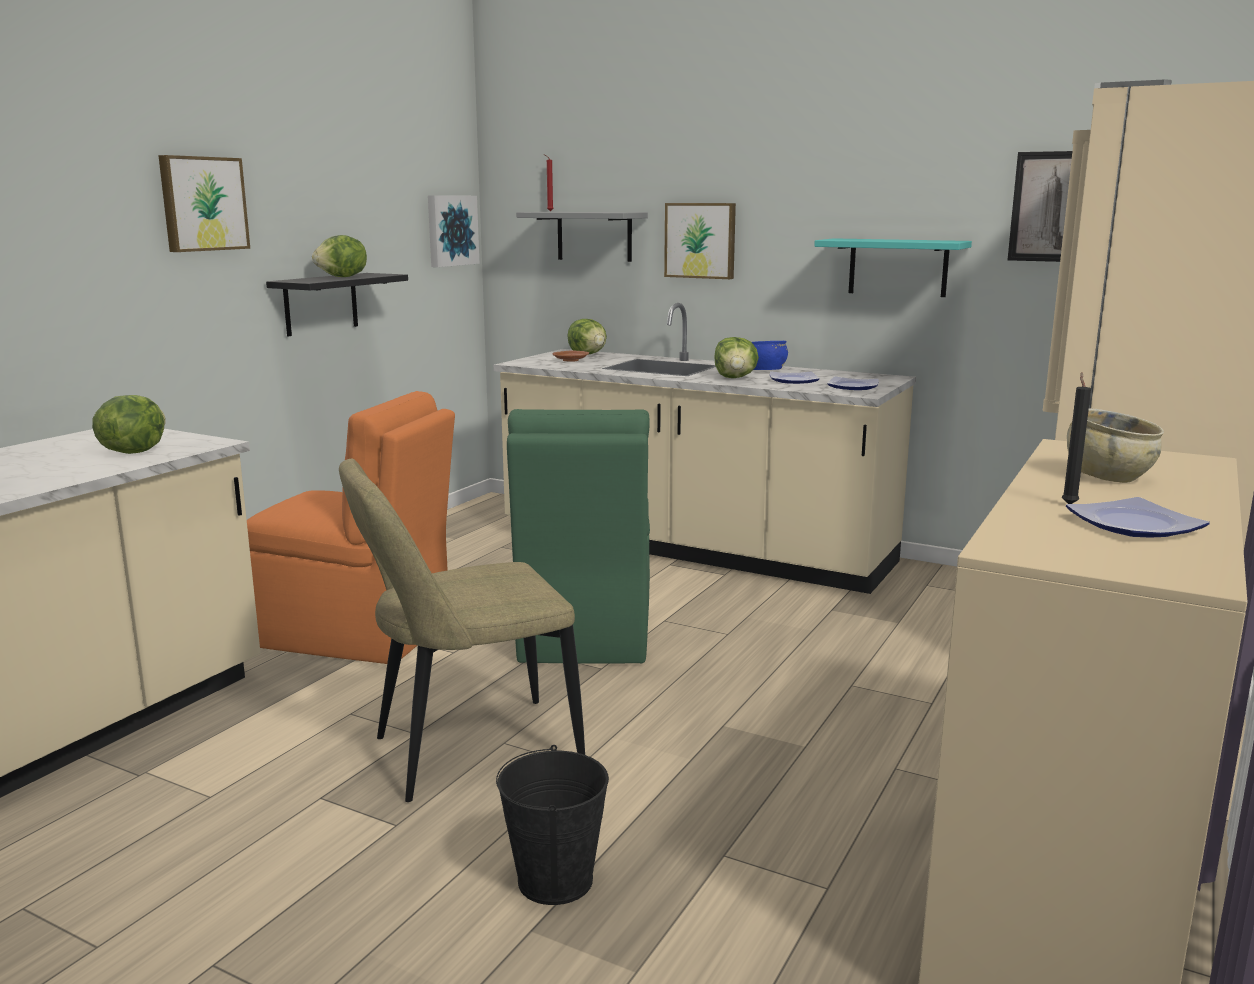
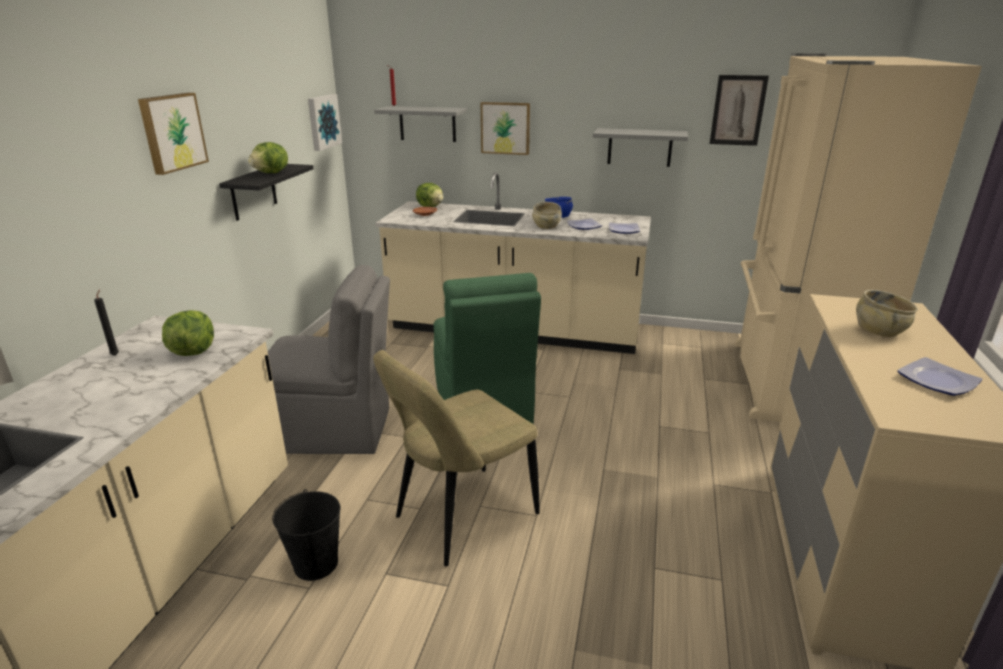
camera: 15 degrees left, 10 degrees up
orange chair [247,391,455,664] -> grey chair [268,265,390,454]
black bucket [496,745,609,905] -> black bucket moved to [272,489,341,581]
lettuce [714,337,759,378] -> beige bowl [532,202,562,229]
turquoise shelf [814,238,972,297] -> grey shelf [593,128,688,167]
black candle [1062,372,1091,504] -> black candle moved to [94,290,119,355]

